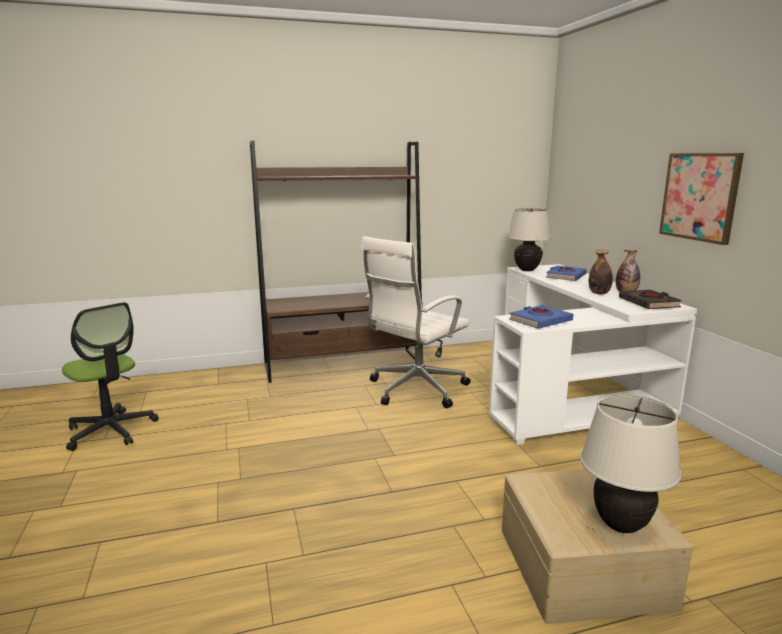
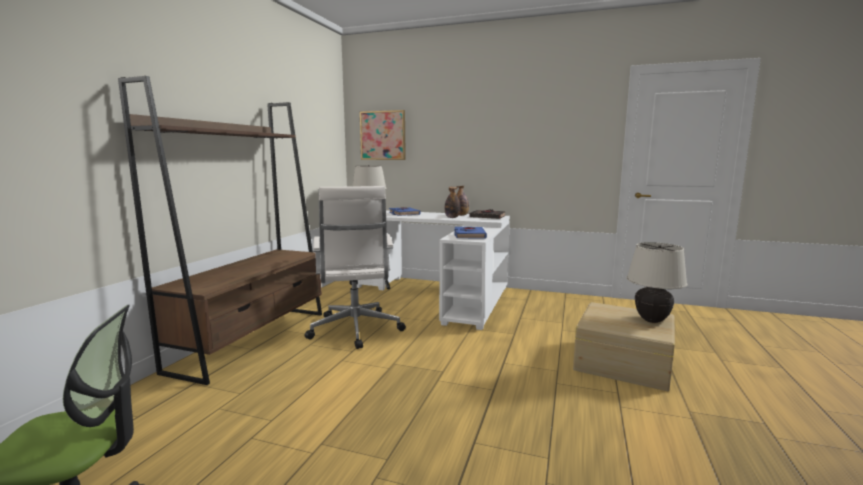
camera: 55 degrees left, 5 degrees down
picture [659,153,744,245] -> picture moved to [360,110,406,160]

